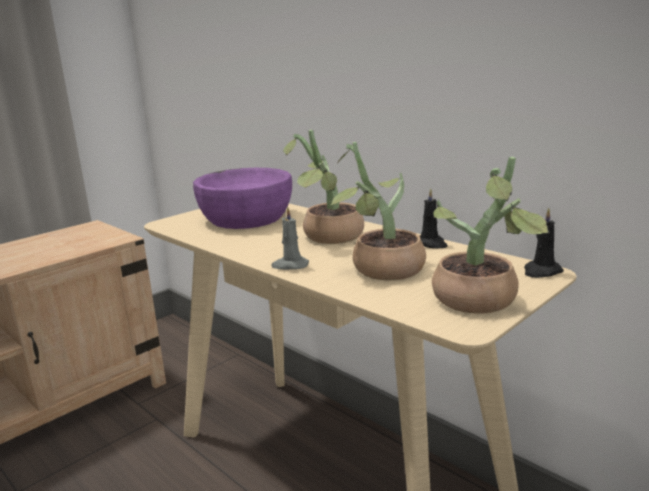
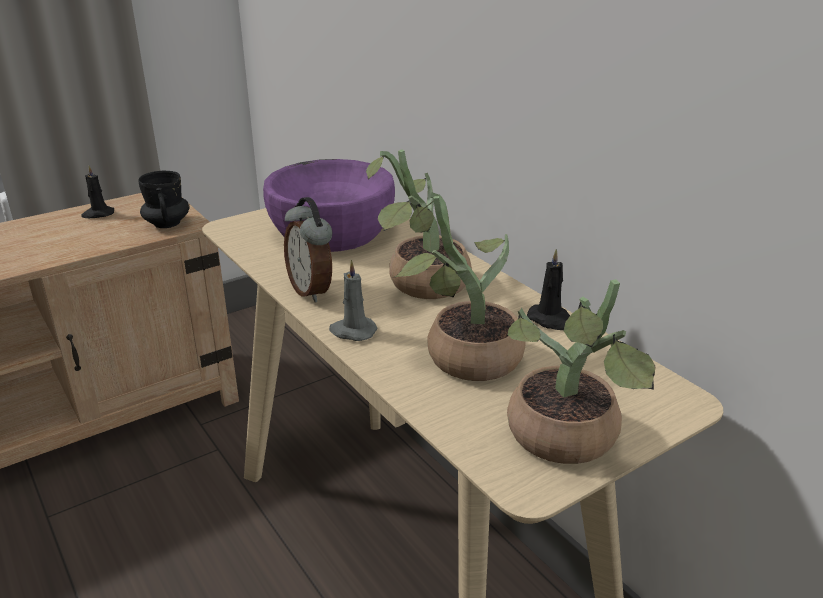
camera: 10 degrees right, 10 degrees up
black candle [524,207,564,278] -> black candle moved to [81,166,114,218]
none -> black mug [138,171,190,228]
none -> alarm clock [284,197,332,303]

